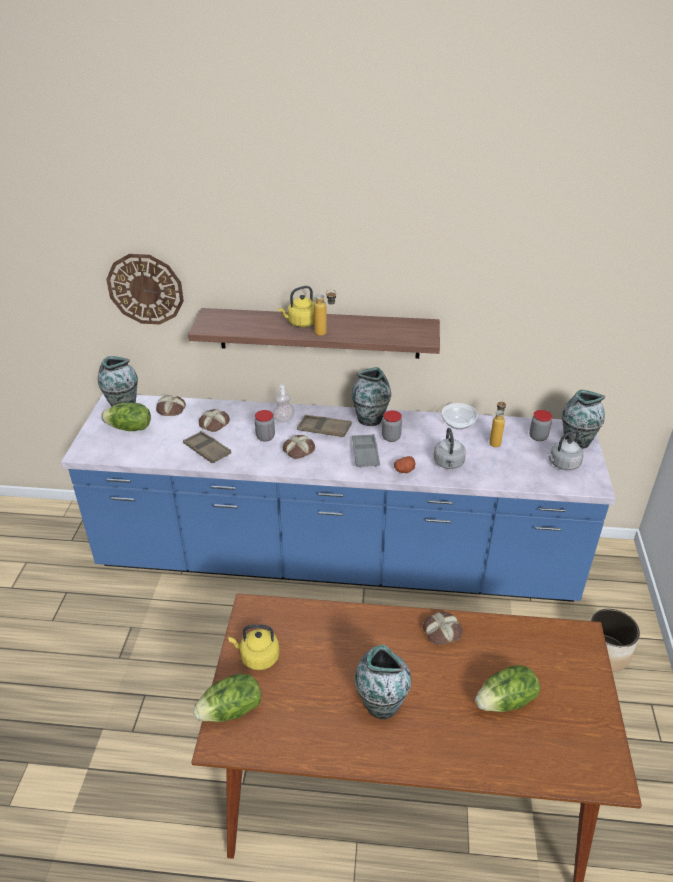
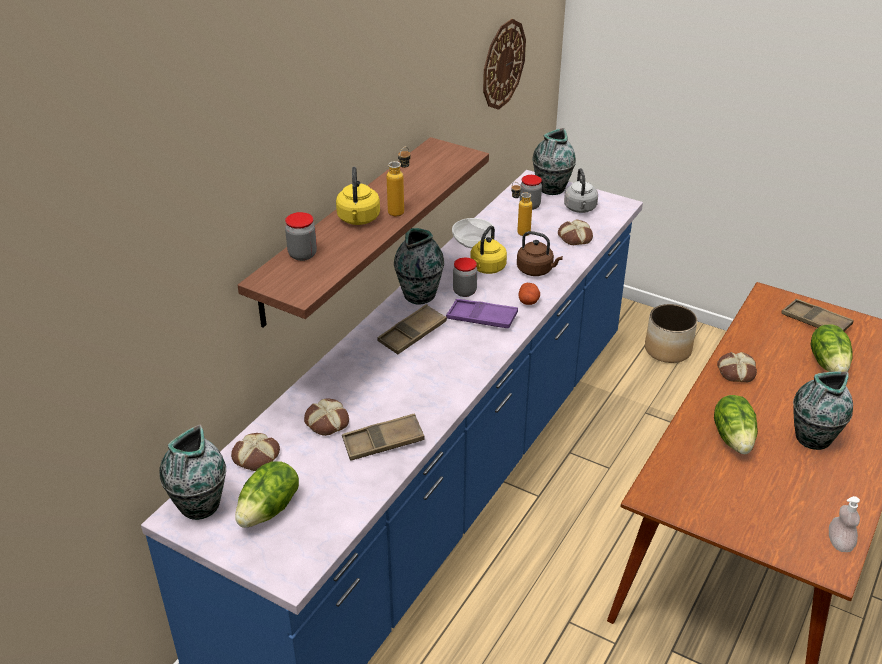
camera: 65 degrees left, 0 degrees up
wall clock [106,254,184,324] -> wall clock moved to [483,19,526,110]
lettuce [193,674,261,722] -> lettuce moved to [714,395,758,454]
yellow kettle [228,624,280,670] -> yellow kettle moved to [470,226,507,274]
jar [255,410,275,441] -> jar moved to [285,212,317,261]
soap dispenser [273,384,295,422] -> soap dispenser moved to [829,496,860,552]
bread [283,435,315,459] -> bread moved to [558,220,593,245]
grey tray [352,434,380,468] -> purple tray [446,299,518,328]
grey kettle [434,428,466,469] -> brown kettle [517,231,563,276]
none -> brown tray [781,299,854,331]

